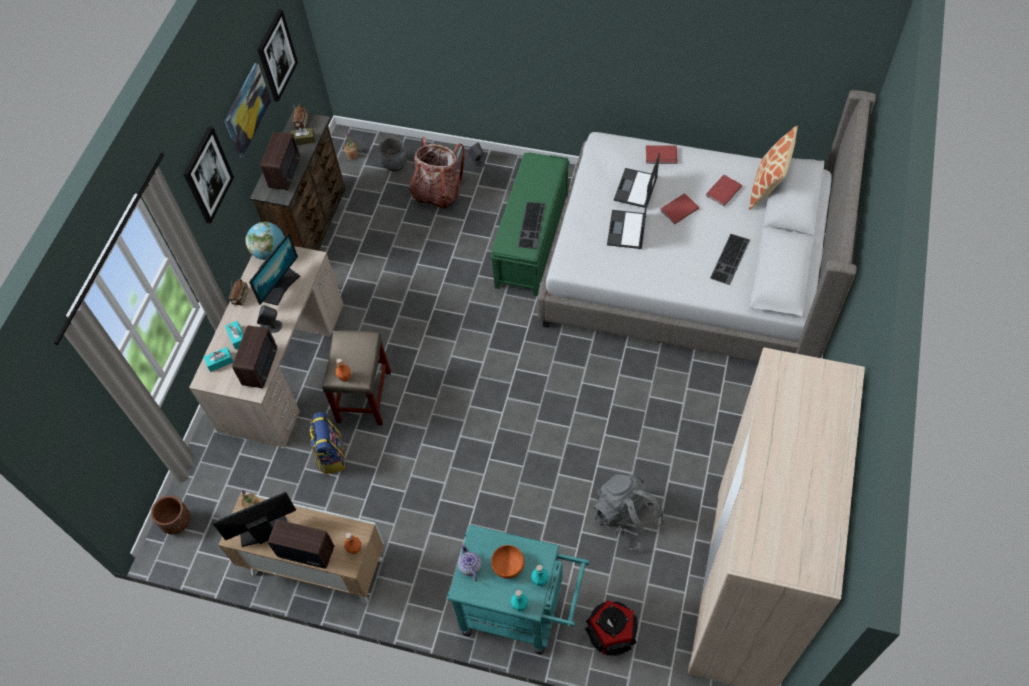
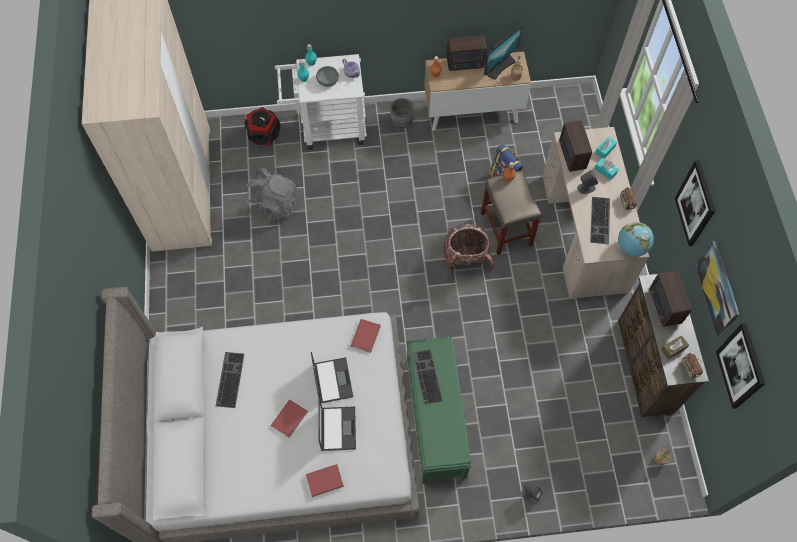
camera: 155 degrees right, 5 degrees up
brown planter [151,495,191,534] -> none
monitor [249,233,300,306] -> keyboard [590,197,610,244]
grey planter [378,137,407,172] -> grey planter moved to [390,98,413,128]
backpack [409,137,465,209] -> backpack moved to [444,223,494,273]
turquoise cart [447,525,590,655] -> white cart [275,54,367,150]
orange bowl [491,545,524,579] -> grey bowl [316,66,339,87]
red book [706,175,742,206] -> red book moved to [350,319,381,353]
pillow [749,125,798,210] -> none

